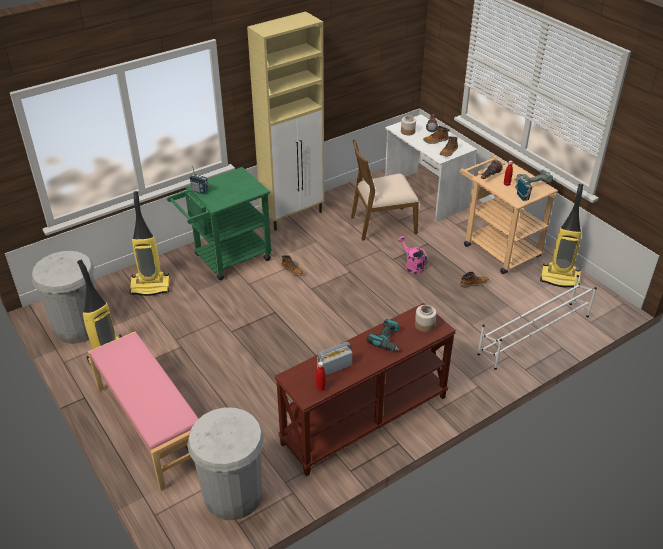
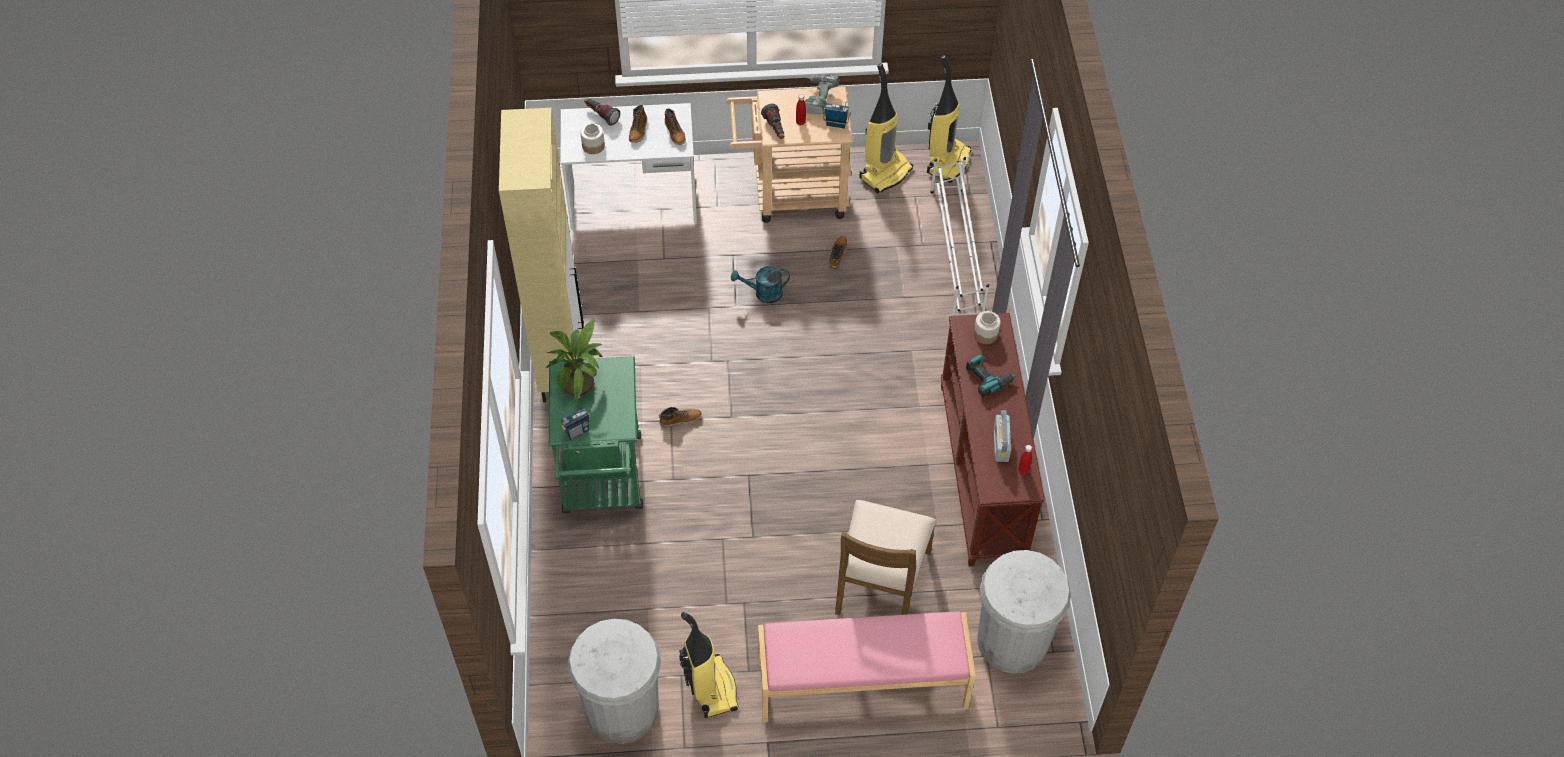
camera: 60 degrees left, 15 degrees up
vacuum cleaner [130,191,170,296] -> vacuum cleaner moved to [927,55,971,183]
brown chair [351,139,419,241] -> brown chair moved to [835,500,936,615]
pink watering can [398,236,427,274] -> turquoise watering can [731,266,790,303]
none -> potted plant [546,320,603,401]

